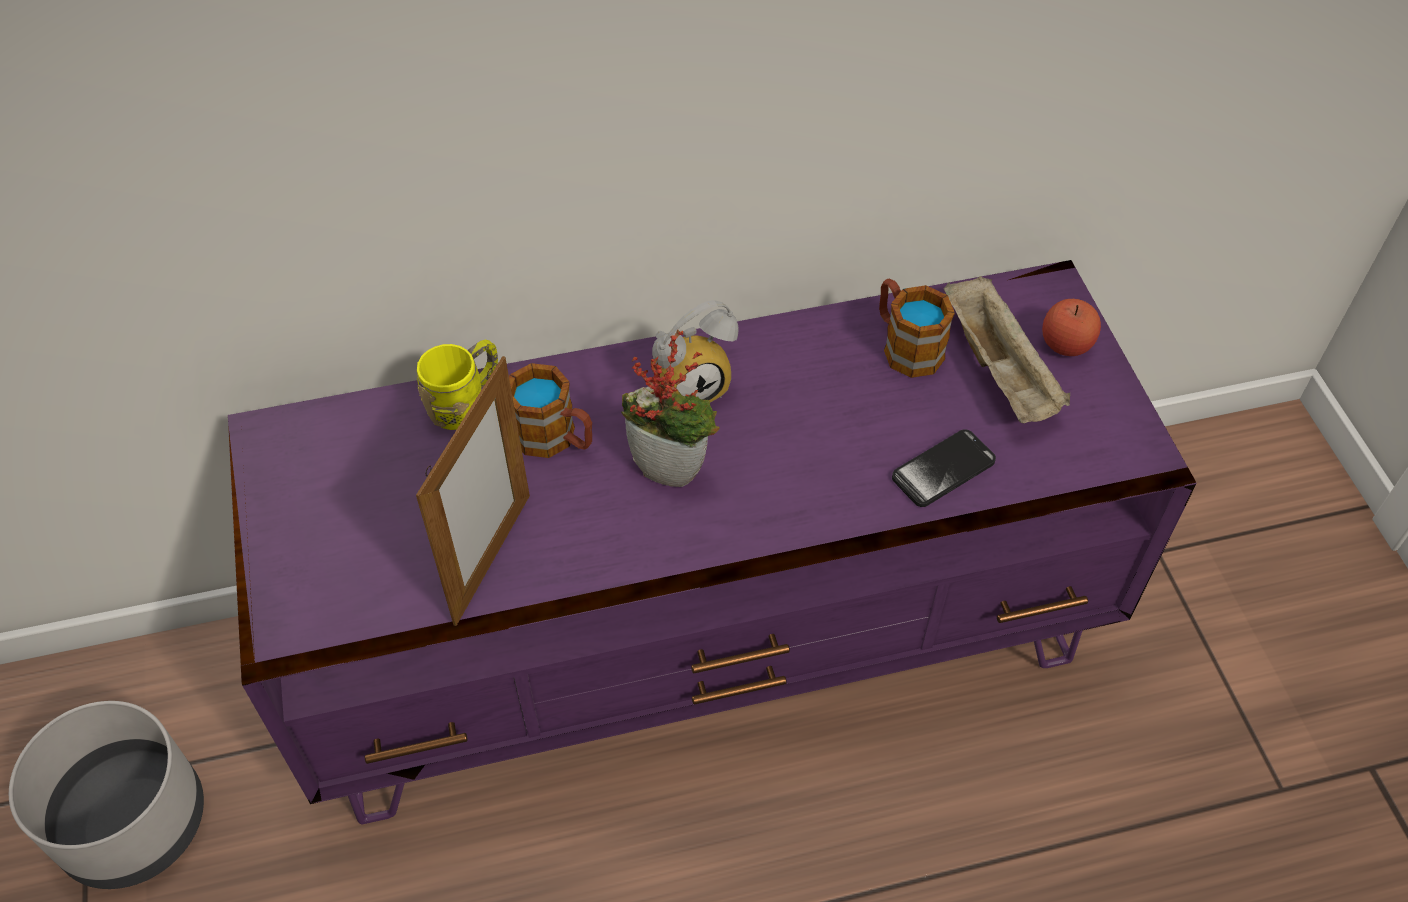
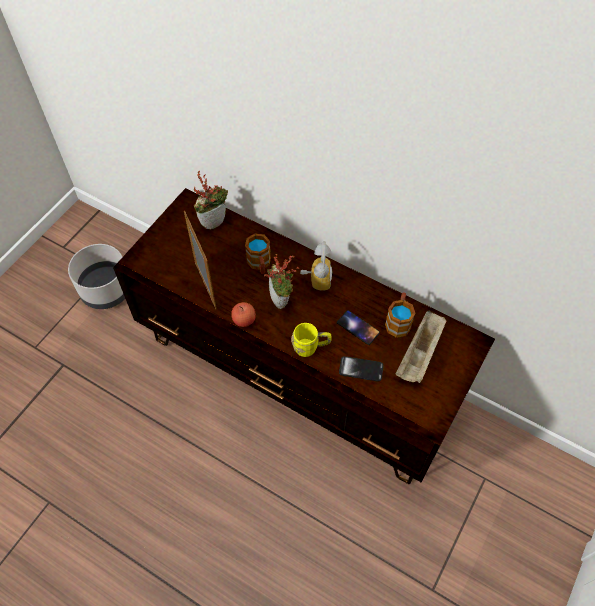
camera: 45 degrees right, 5 degrees up
purple tv stand [228,260,1197,825] -> brown tv stand [113,188,495,484]
picture frame [416,356,530,626] -> picture frame turned 90 degrees counterclockwise [184,211,217,310]
yellow mug [417,340,498,430] -> yellow mug moved to [291,323,332,357]
alarm clock [652,300,739,403] -> alarm clock turned 105 degrees counterclockwise [300,241,333,290]
apple [1042,299,1101,356] -> apple moved to [231,302,256,327]
none -> potted plant [194,171,228,230]
none -> phone [337,310,380,345]

